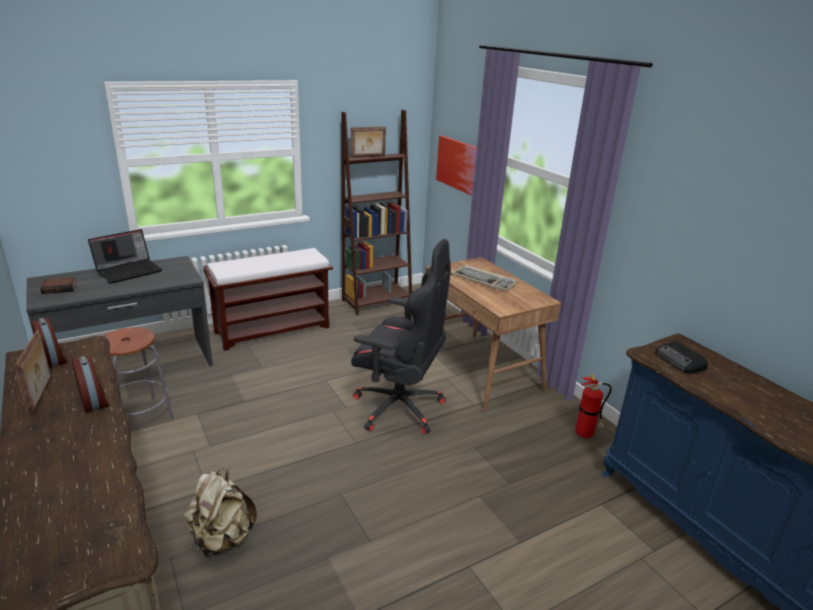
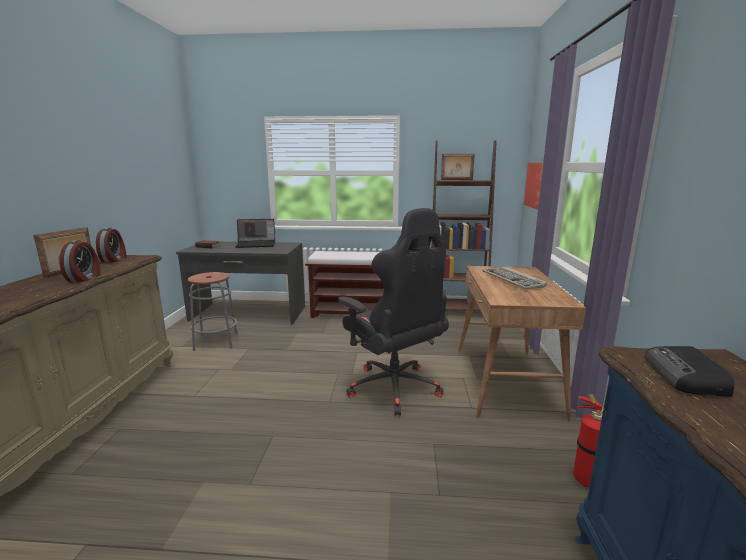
camera: 35 degrees right, 10 degrees down
beige backpack [184,468,257,557] -> none

